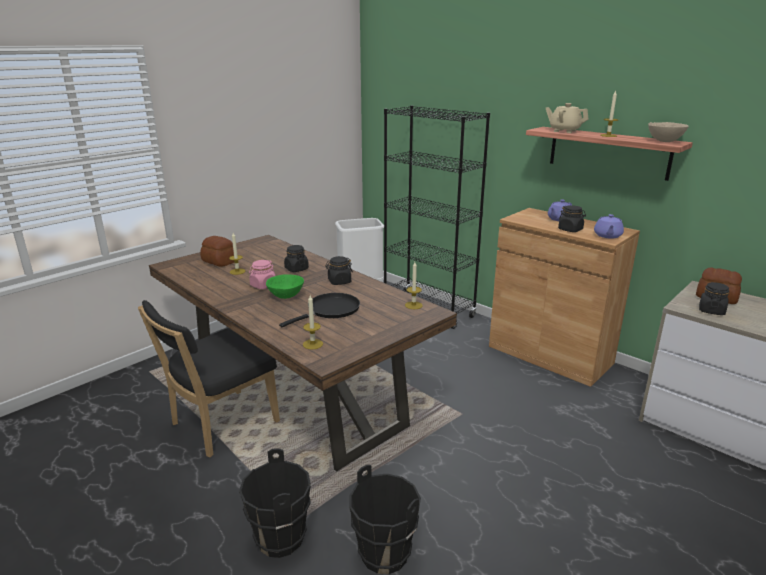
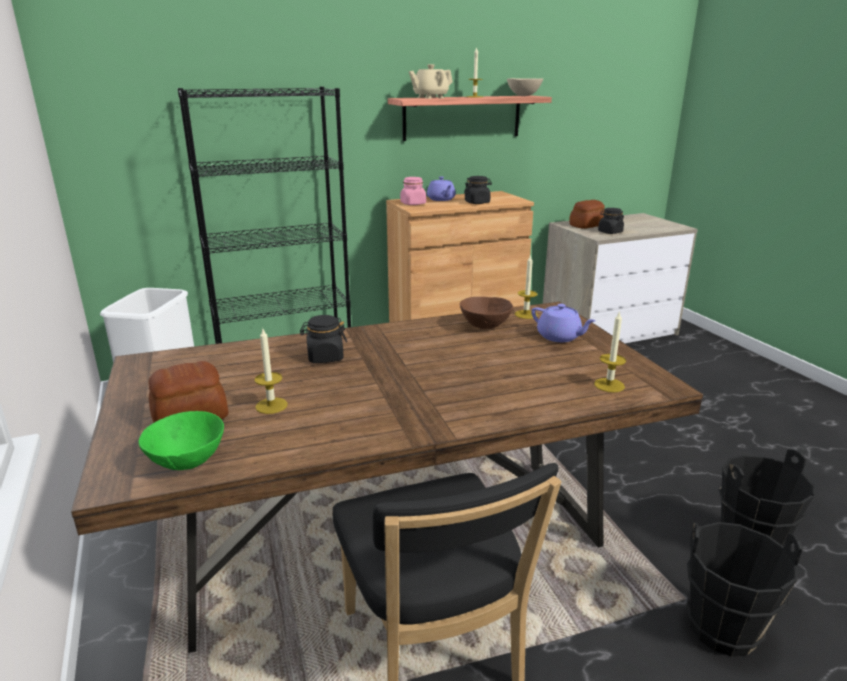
camera: 65 degrees left, 0 degrees up
pink jar [249,260,275,289] -> pink jar moved to [400,177,426,205]
green bowl [266,274,304,299] -> green bowl moved to [138,411,224,470]
black frying pan [279,293,360,327] -> none
black jar [325,256,353,285] -> none
purple teapot [594,214,624,239] -> purple teapot moved to [531,304,596,342]
none -> brown bowl [460,297,513,329]

